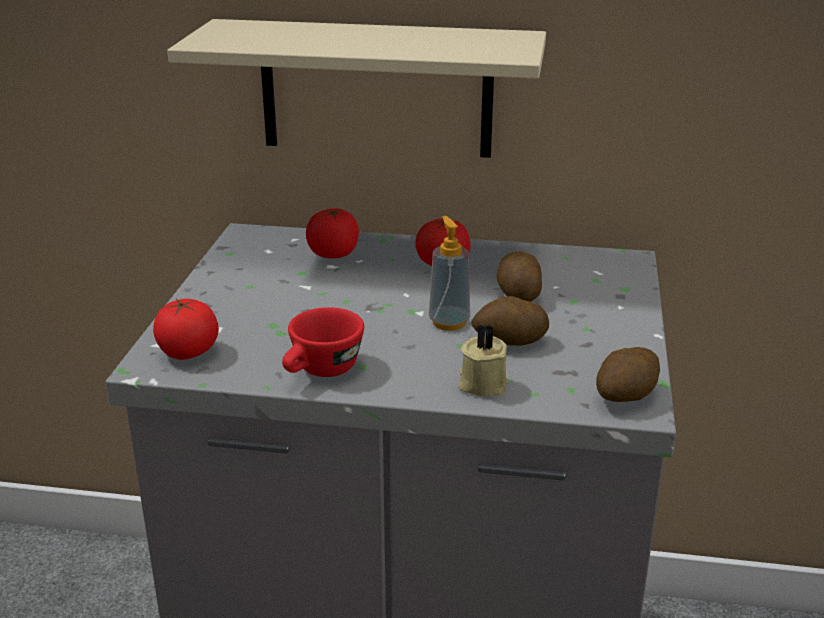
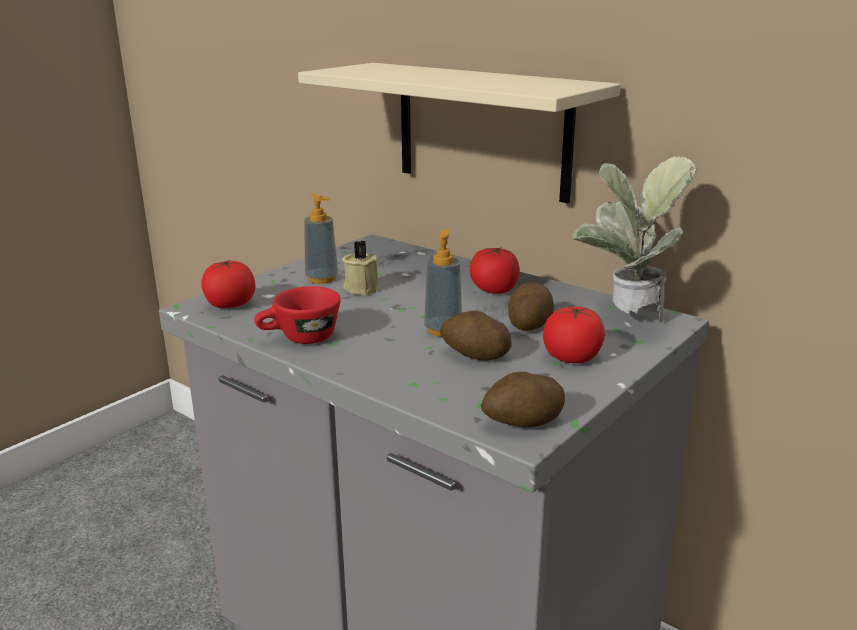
camera: 30 degrees right, 5 degrees down
tomato [306,208,359,258] -> tomato moved to [543,306,605,363]
beige candle [459,324,508,397] -> beige candle moved to [342,241,381,295]
none -> soap dispenser [304,194,338,284]
none -> potted plant [573,156,698,322]

